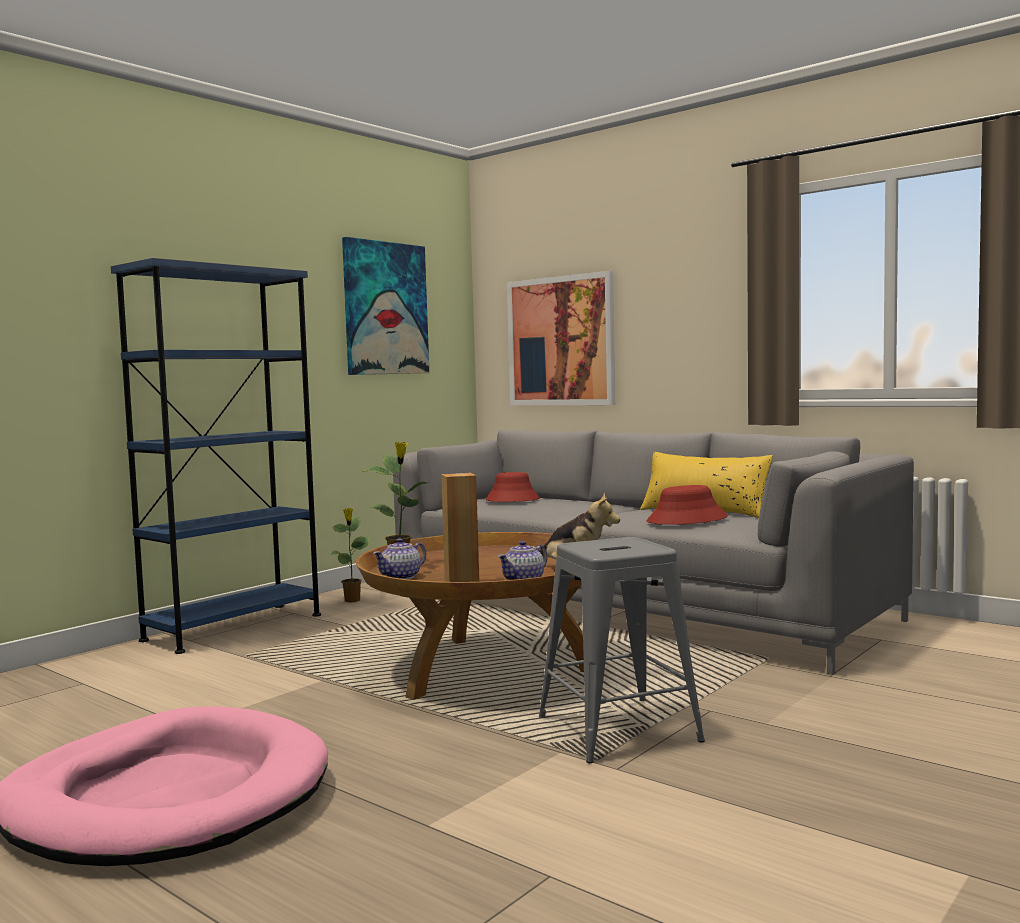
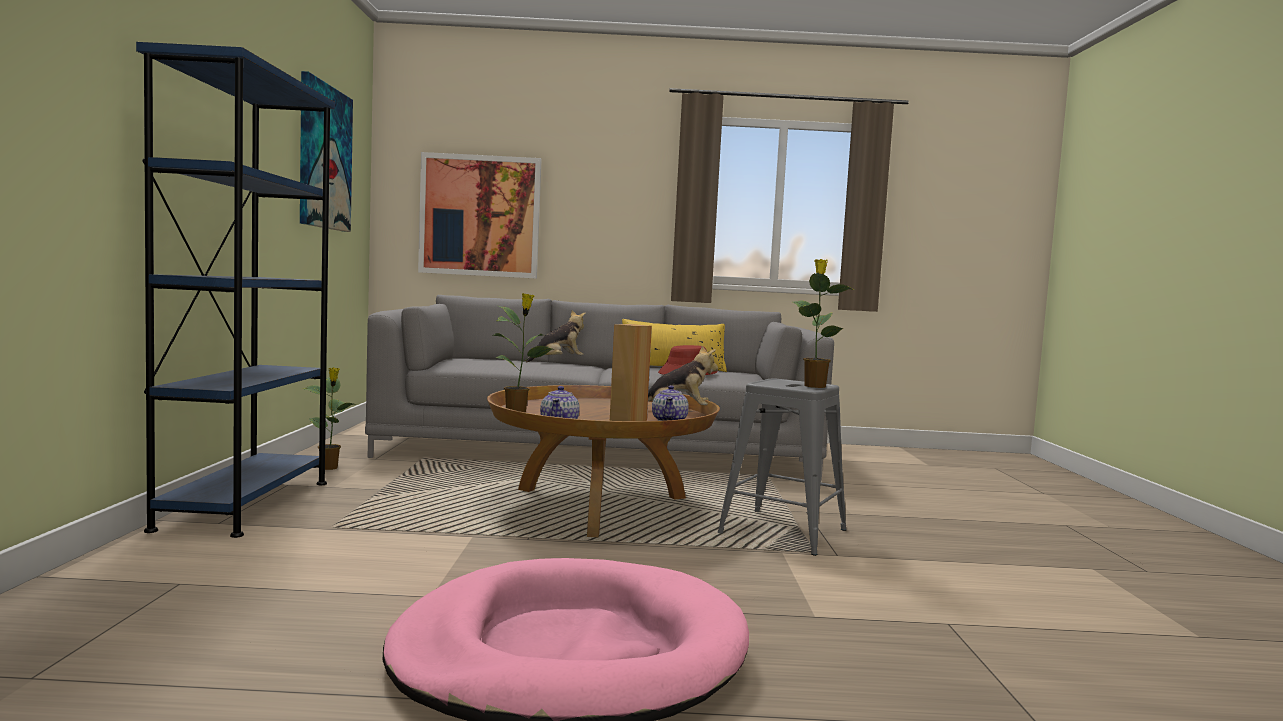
camera: 40 degrees left, 0 degrees up
red hat [485,472,540,502] -> none
none -> plush toy [526,310,586,363]
none -> potted plant [793,259,854,388]

